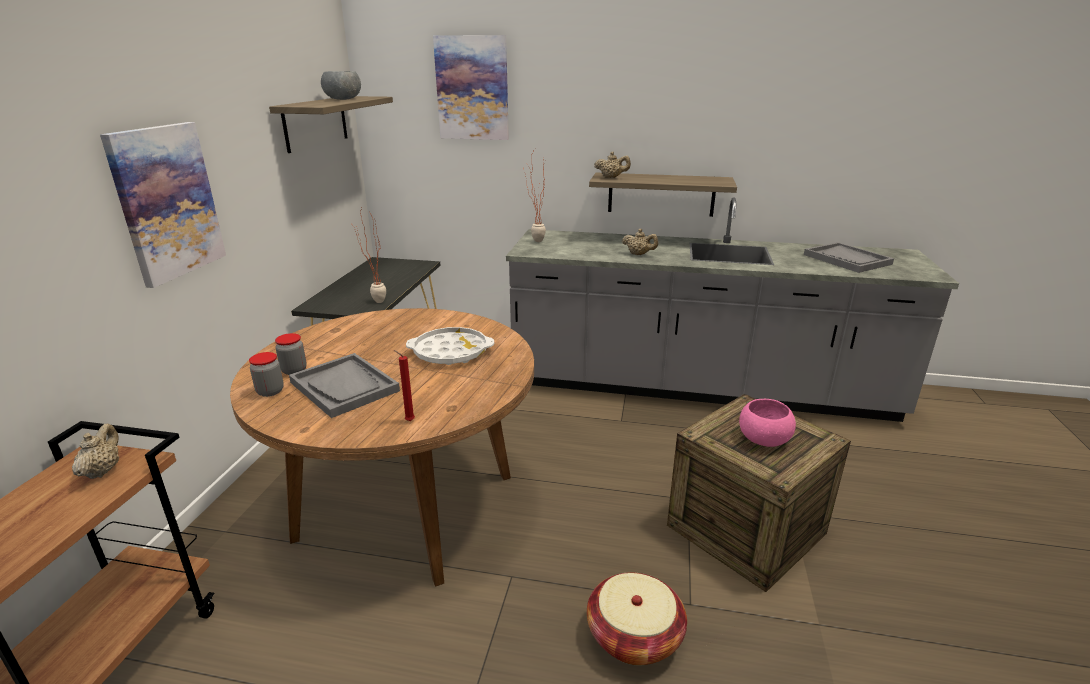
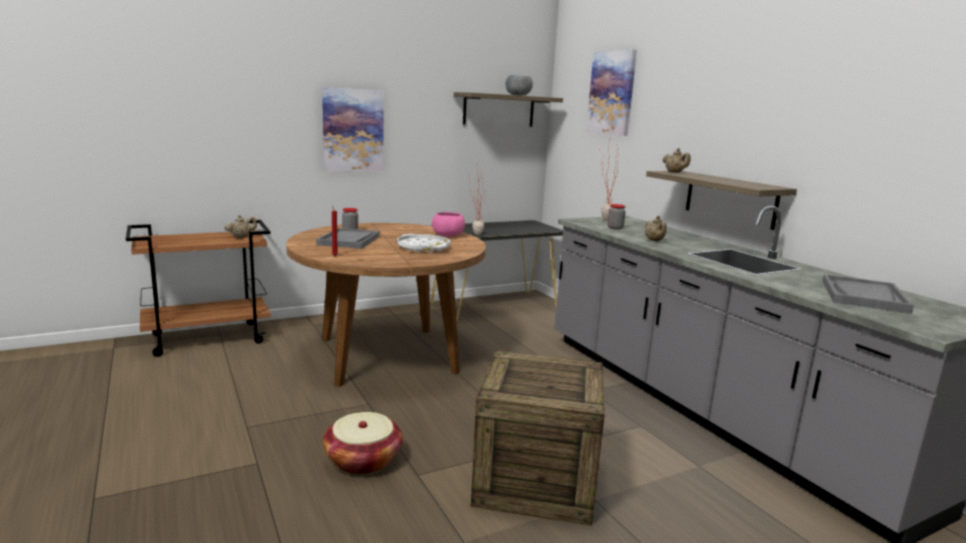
camera: 50 degrees right, 10 degrees down
jar [249,352,284,397] -> jar moved to [608,204,626,230]
pink bowl [739,399,796,447] -> pink bowl moved to [432,212,465,237]

